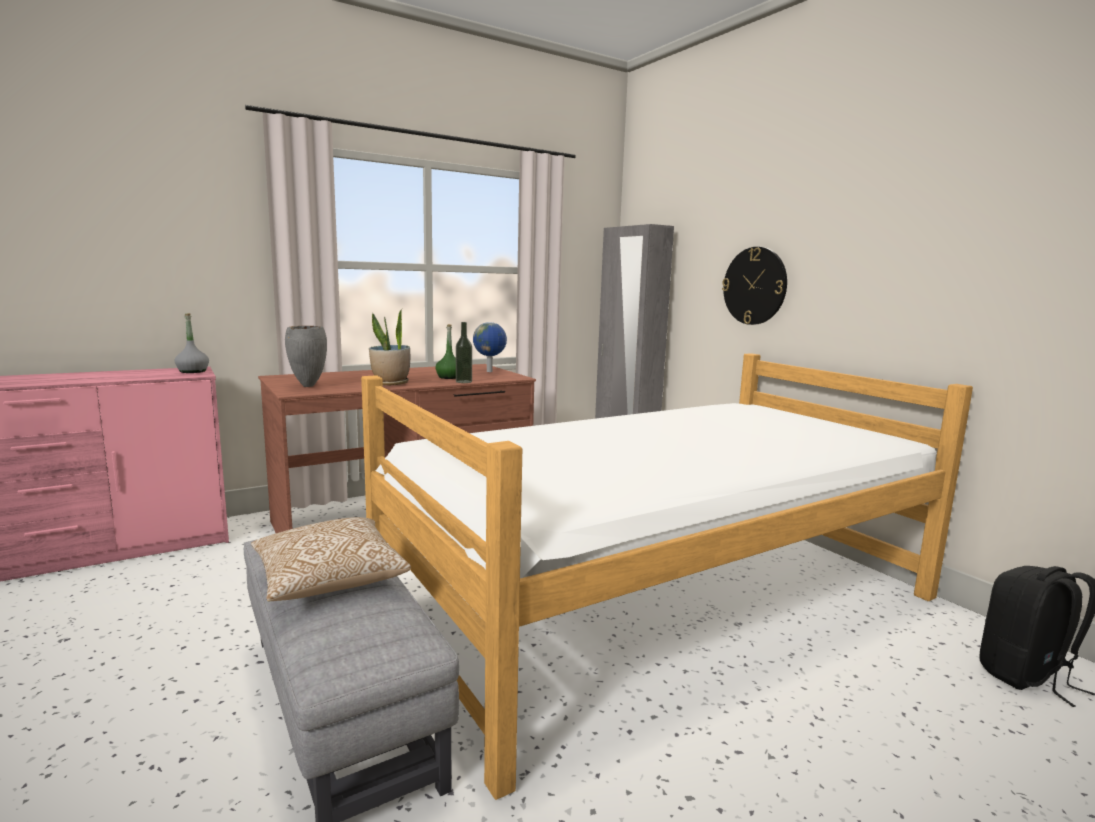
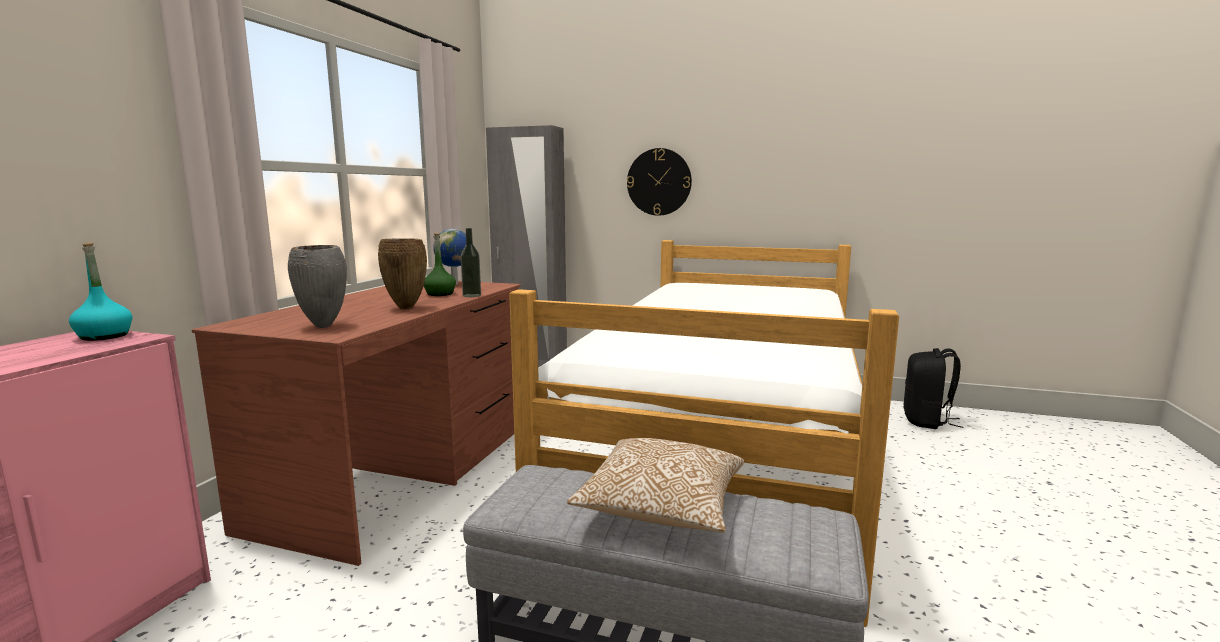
camera: 40 degrees left, 0 degrees up
grey bottle [175,313,209,373] -> turquoise bottle [69,242,132,341]
potted plant [369,309,410,385] -> brown vase [378,238,427,309]

